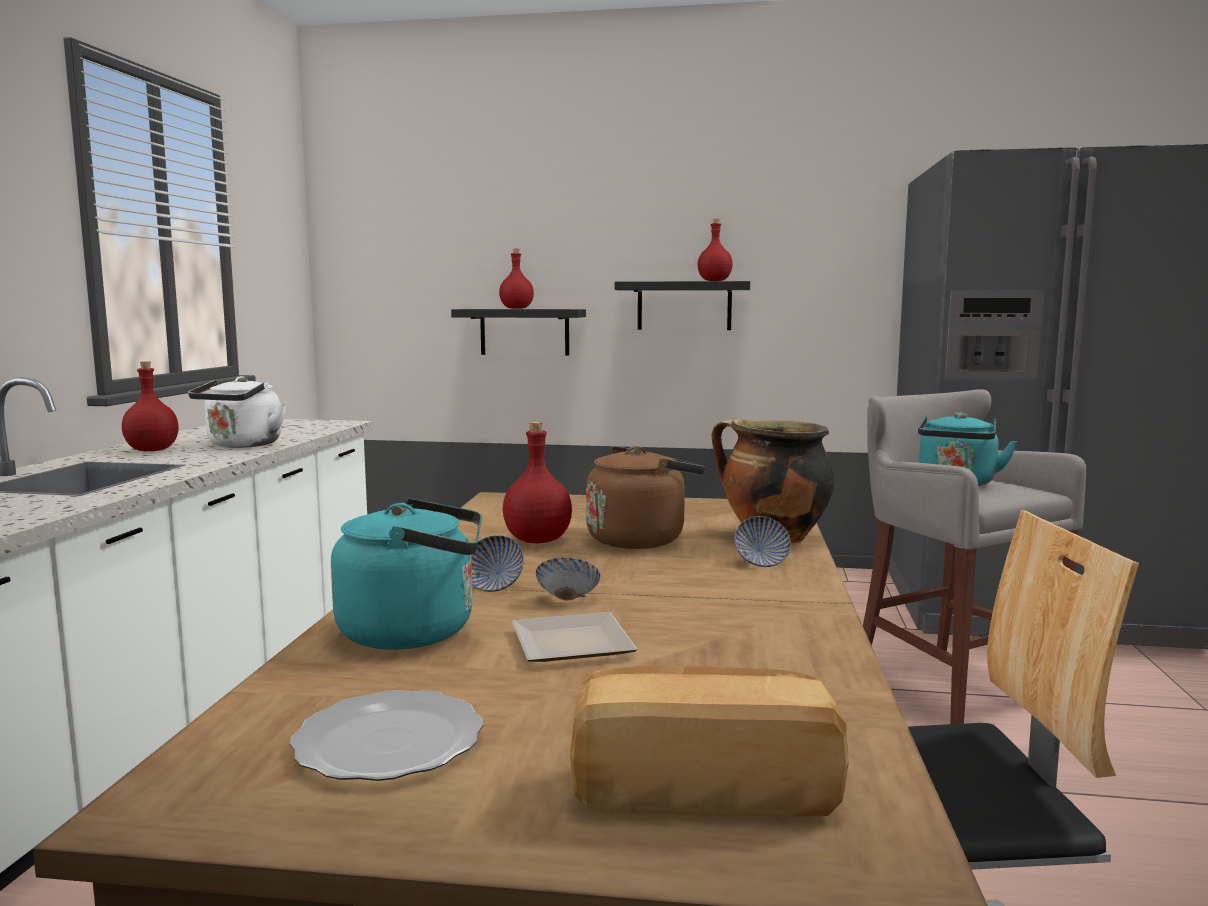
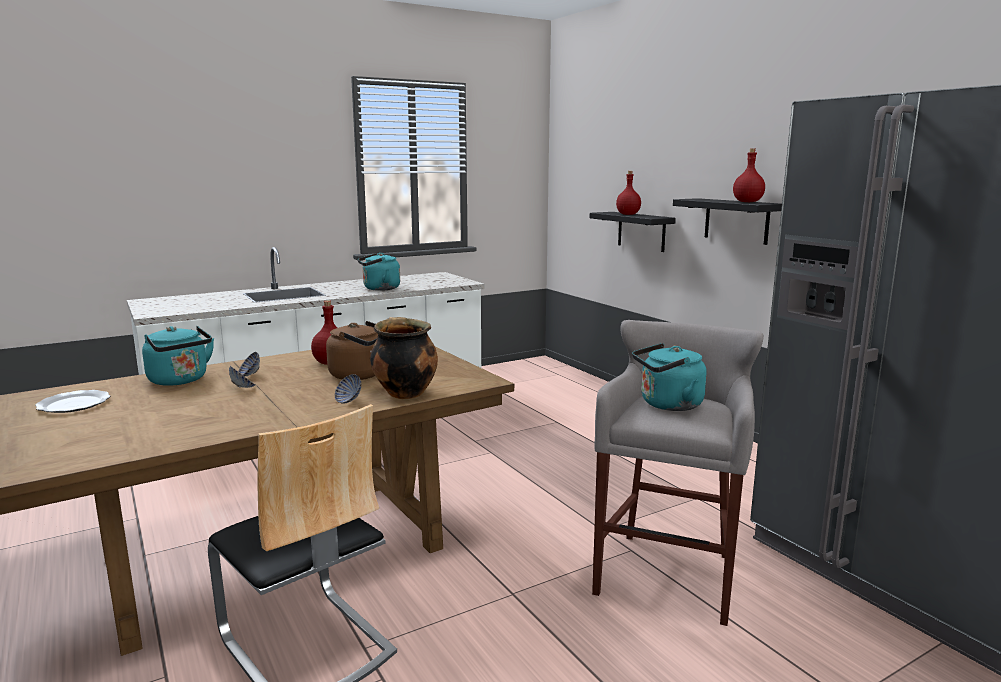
camera: 50 degrees right, 5 degrees up
red bottle [122,361,179,451] -> none
white kettle [188,376,286,448] -> turquoise kettle [357,253,400,291]
plate [512,612,637,662] -> none
bread [570,666,849,817] -> none

